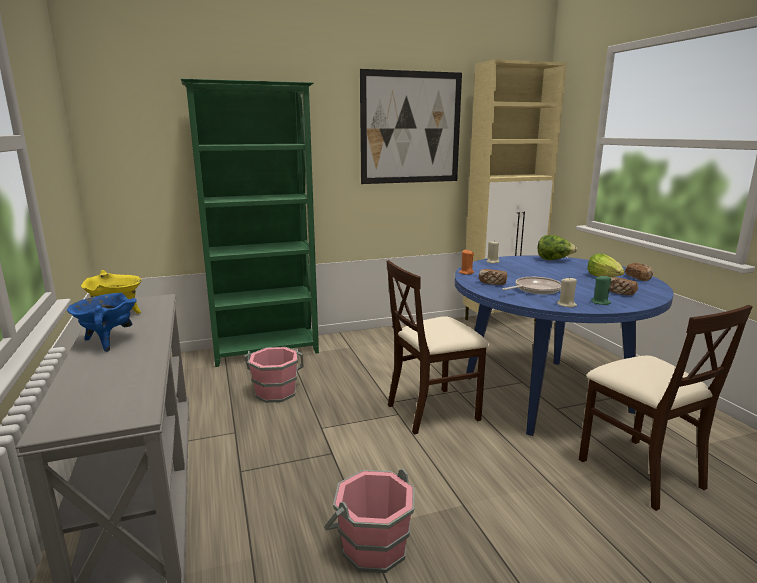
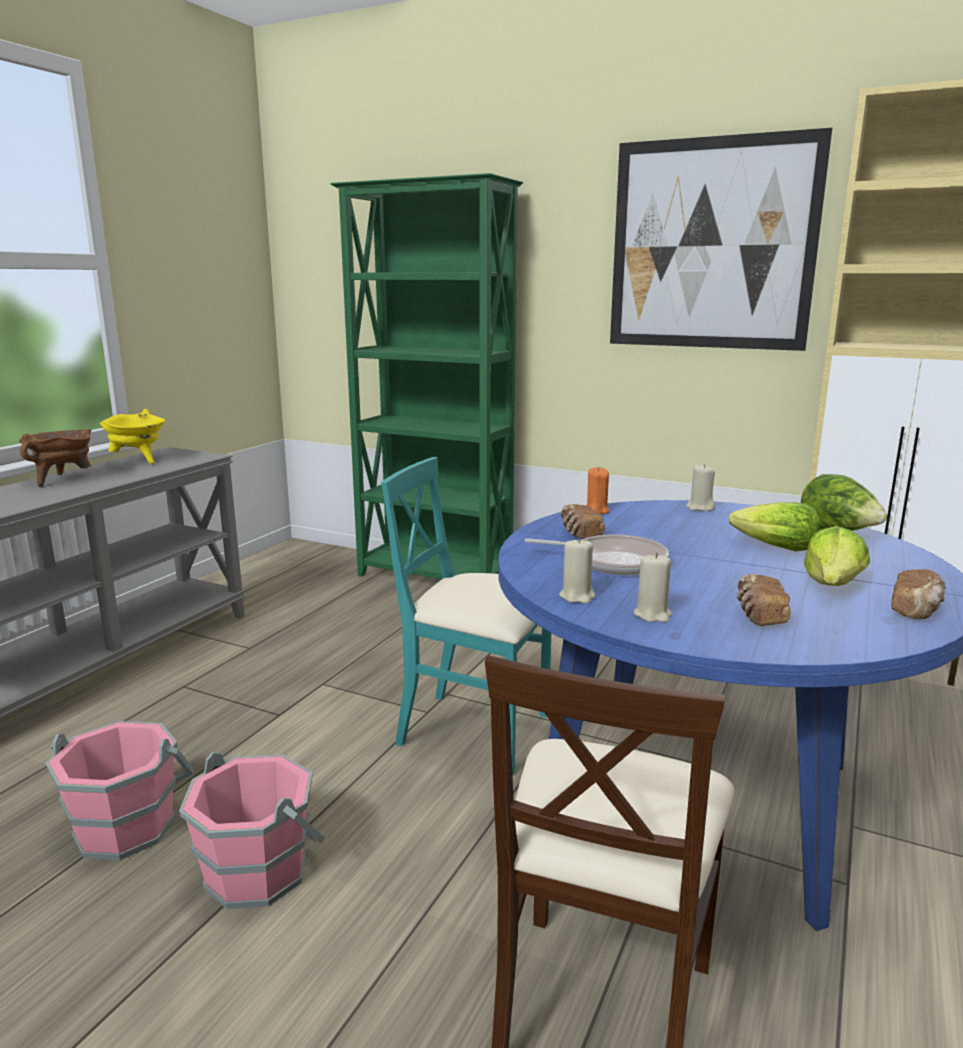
camera: 45 degrees right, 0 degrees up
blue cooking pot [67,293,137,352] -> brown cooking pot [19,429,91,487]
pink bucket [245,347,304,403] -> pink bucket moved to [179,752,325,909]
beige chair [386,260,489,434] -> turquoise chair [381,457,551,776]
green candle [591,276,611,305] -> beige candle [634,552,672,622]
none -> lettuce [729,502,821,551]

